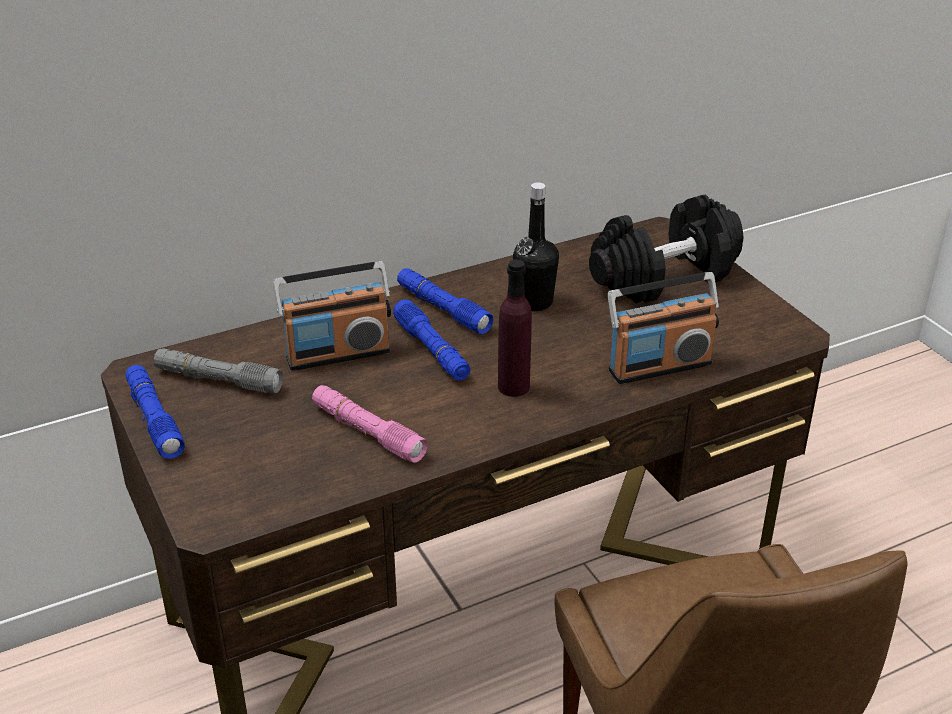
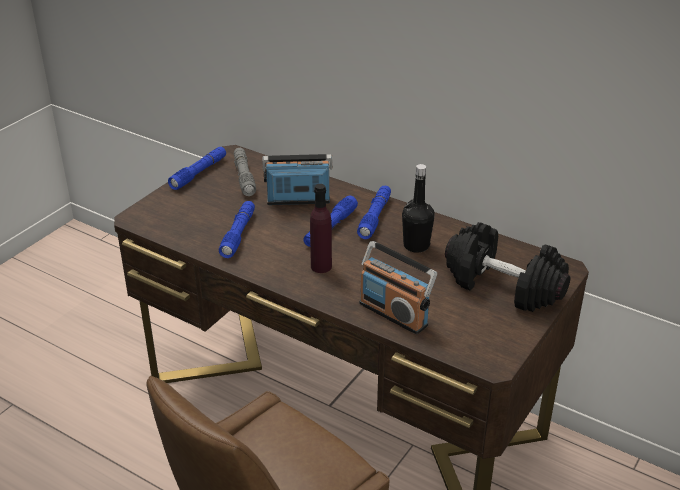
camera: 60 degrees right, 0 degrees up
radio [273,261,391,371] -> radio turned 135 degrees clockwise [262,154,333,205]
pink flashlight [312,385,428,463] -> blue flashlight [219,201,255,258]

